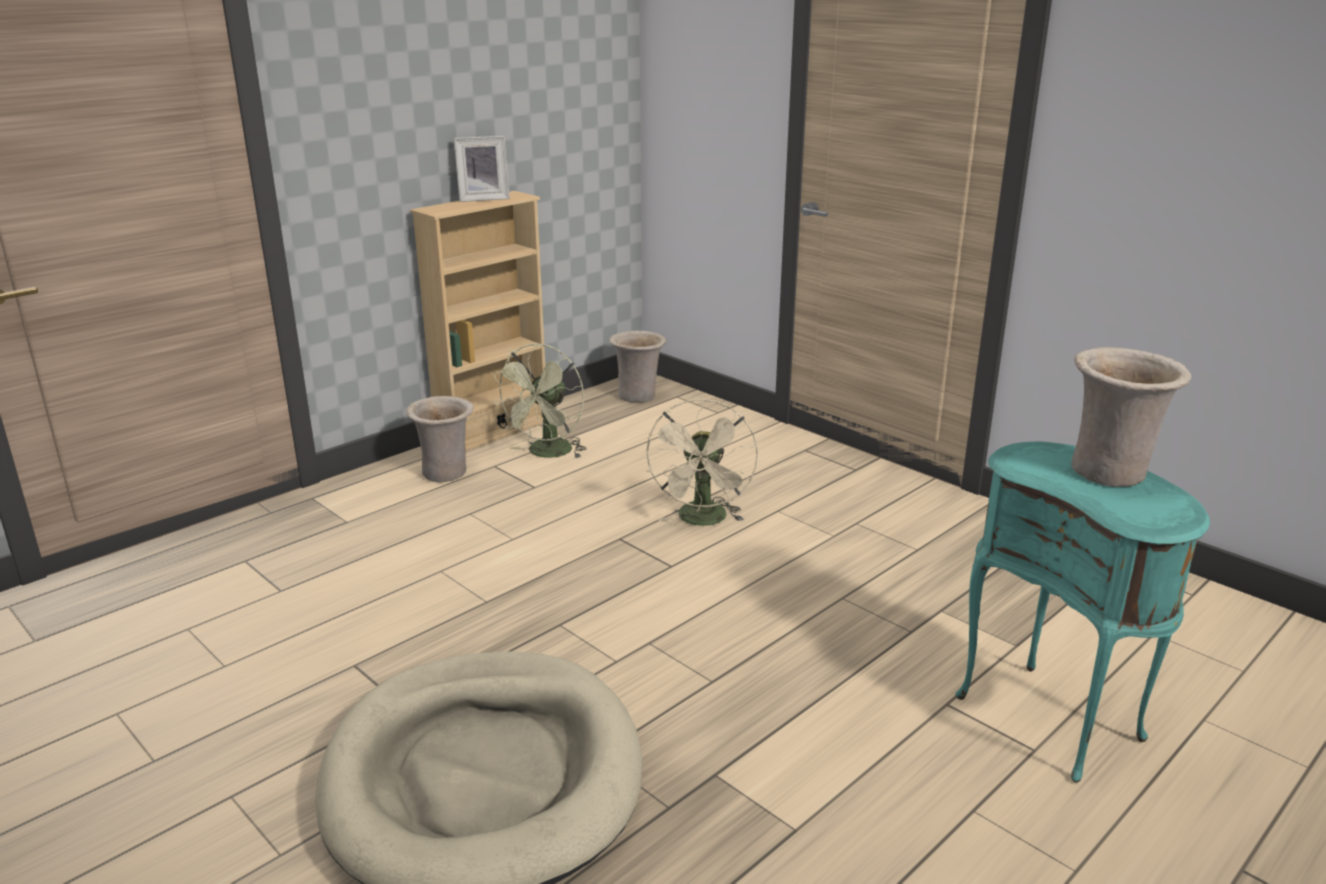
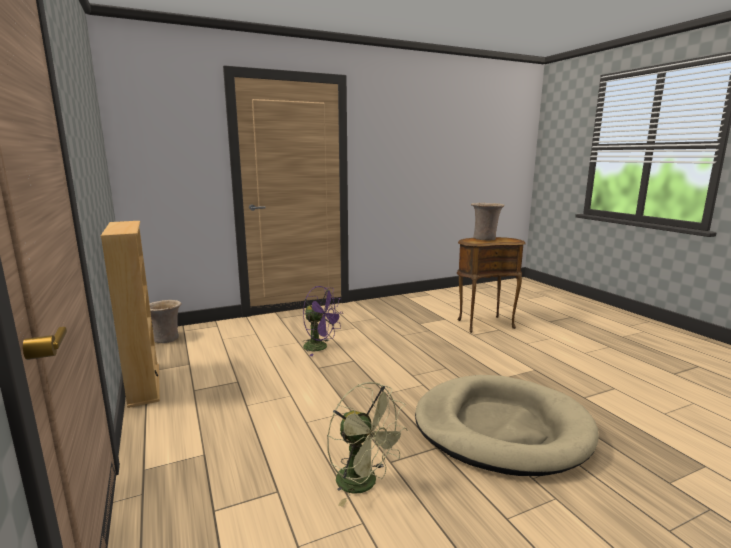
camera: 70 degrees left, 10 degrees down
beige vase [406,396,474,482] -> none
picture frame [454,136,510,202] -> none
green fan [492,344,587,458] -> green fan moved to [327,382,408,507]
beige fan [646,398,758,526] -> purple fan [303,286,343,356]
turquoise side table [955,441,1210,783] -> brown side table [457,237,526,333]

